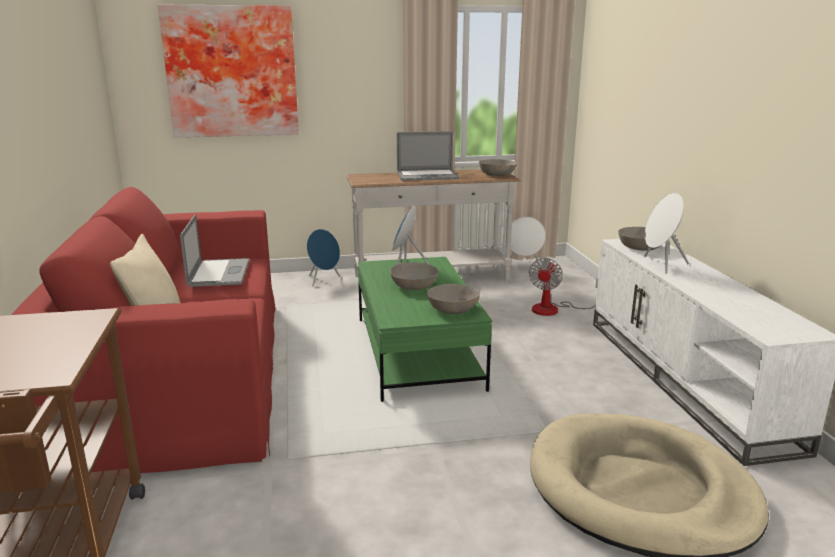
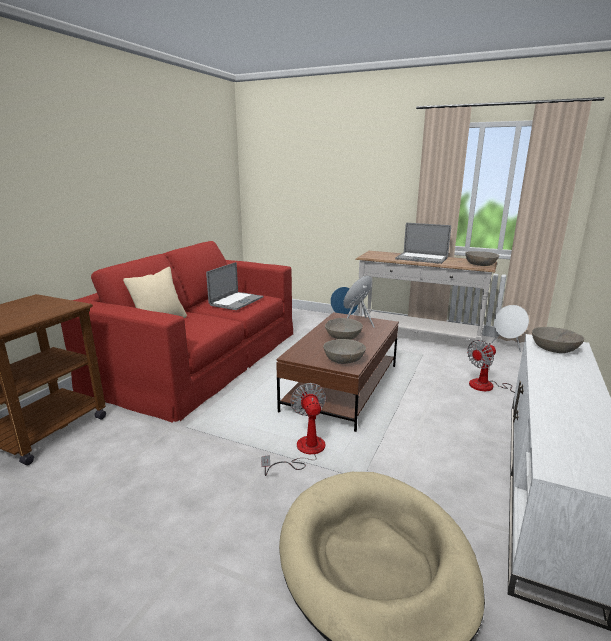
camera: 35 degrees right, 0 degrees up
picture [158,5,299,137] -> none
green coffee table [358,257,492,402] -> brown coffee table [276,312,399,432]
white speaker [644,193,689,274] -> none
none -> fan [261,383,326,476]

